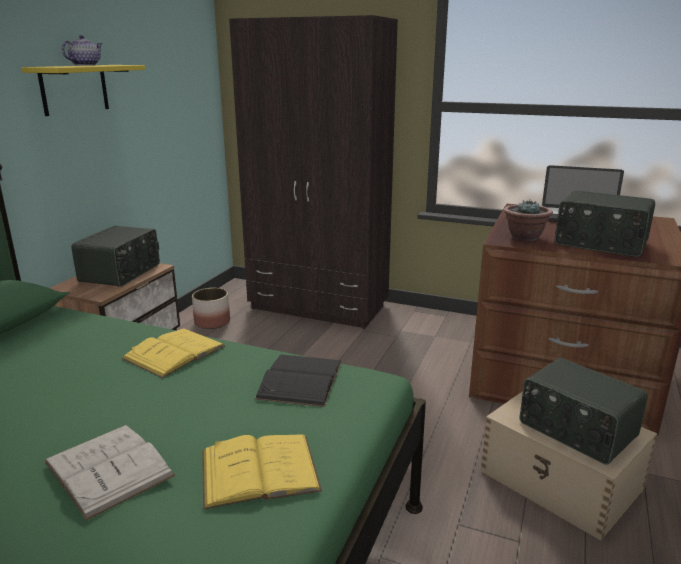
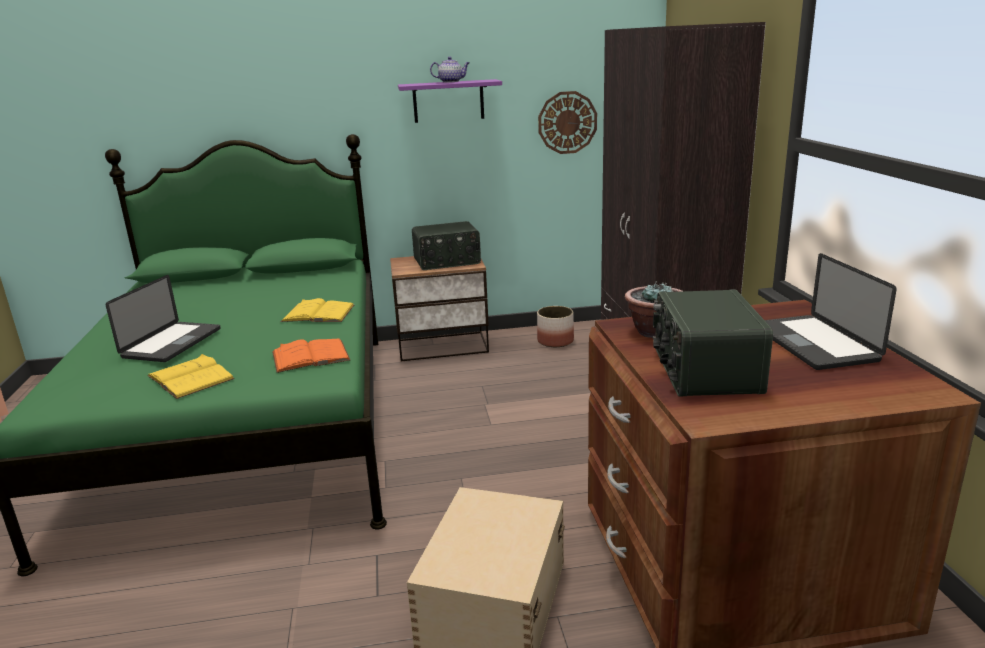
camera: 60 degrees right, 0 degrees up
yellow shelf [22,65,145,116] -> purple shelf [398,79,502,123]
white book [44,425,175,521] -> laptop [105,275,221,362]
black book [255,355,342,407] -> orange book [272,339,350,373]
radio [520,358,648,465] -> none
none -> wall clock [538,91,597,154]

